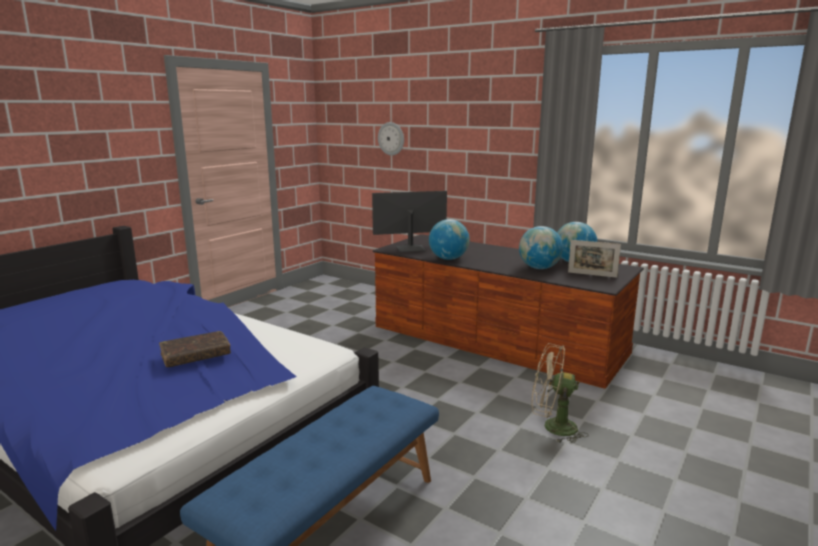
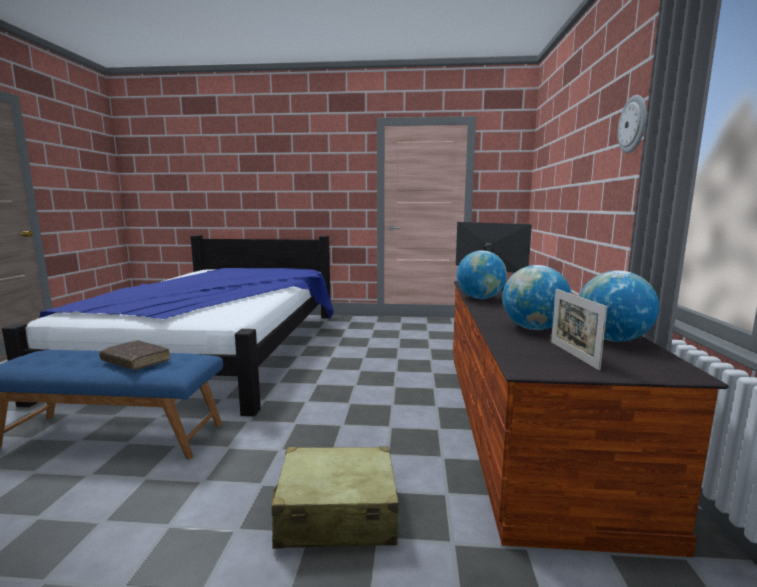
camera: 60 degrees right, 5 degrees down
brown book [159,331,231,367] -> brown book moved to [99,340,171,370]
wall clock [378,122,404,156] -> wall clock moved to [618,95,647,153]
beige fan [531,343,588,443] -> beige suitcase [271,446,399,549]

